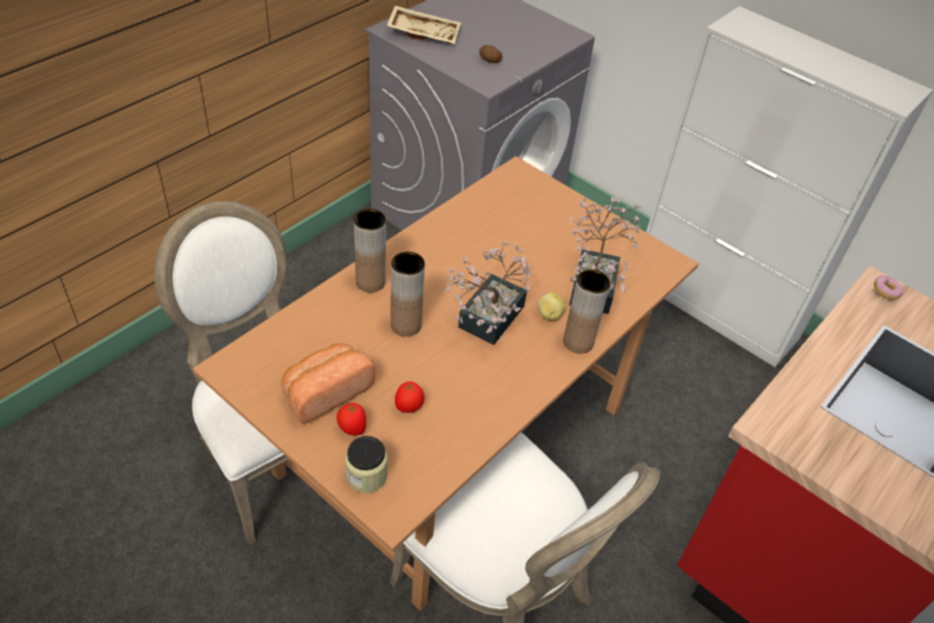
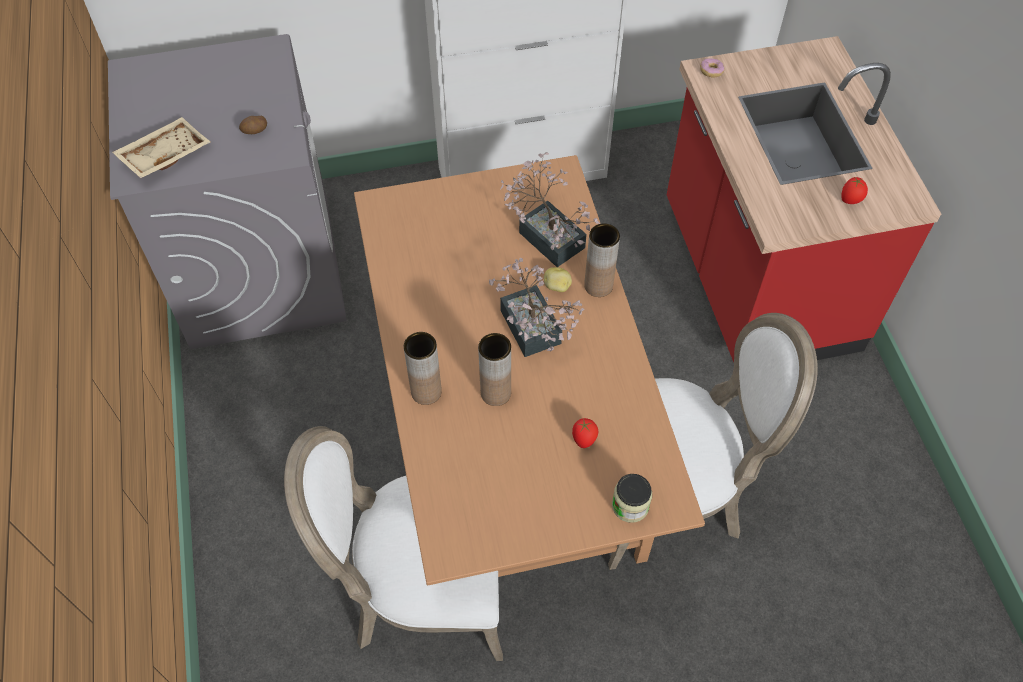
camera: 50 degrees left, 10 degrees up
bread [281,343,375,424] -> none
tomato [336,403,366,435] -> tomato moved to [841,177,868,204]

